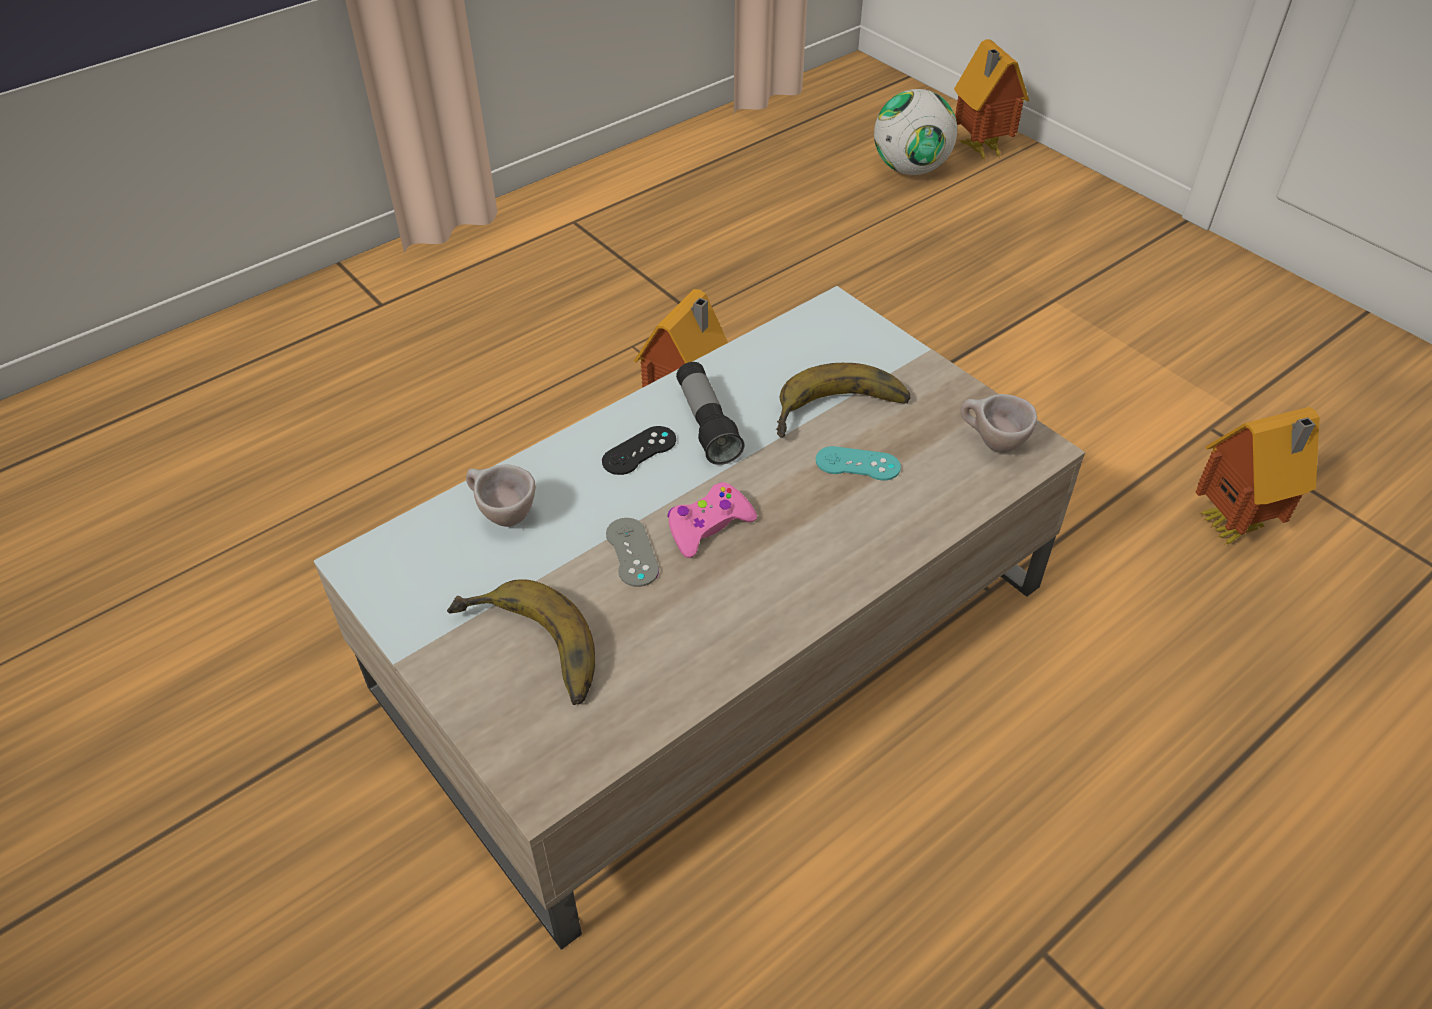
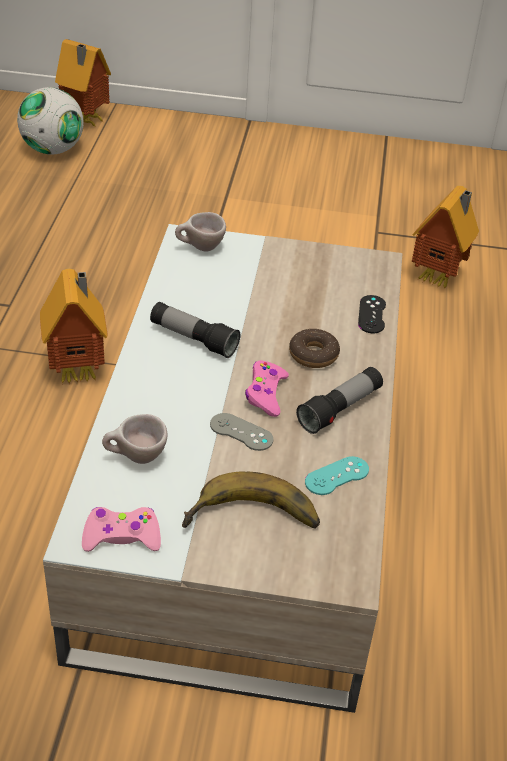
camera: 45 degrees left, 5 degrees down
black game controller [602,426,676,475] -> black game controller moved to [358,295,386,333]
banana [775,363,911,438] -> none
turquoise game controller [816,446,901,480] -> turquoise game controller moved to [305,456,369,495]
beige cup [960,394,1037,453] -> beige cup moved to [175,212,226,251]
none -> pink game controller [82,507,161,552]
none -> donut [289,329,340,368]
none -> flashlight [296,367,383,434]

